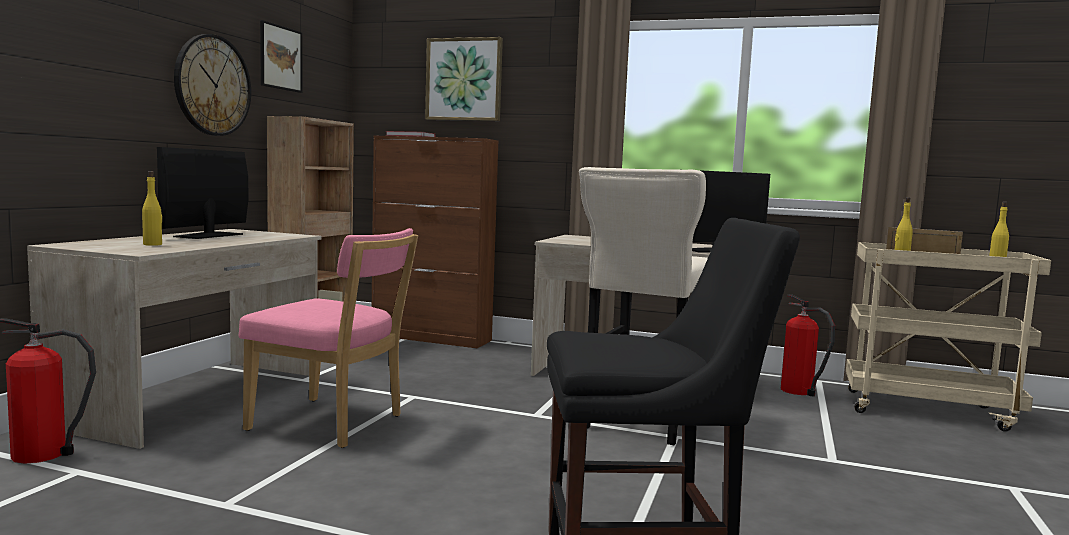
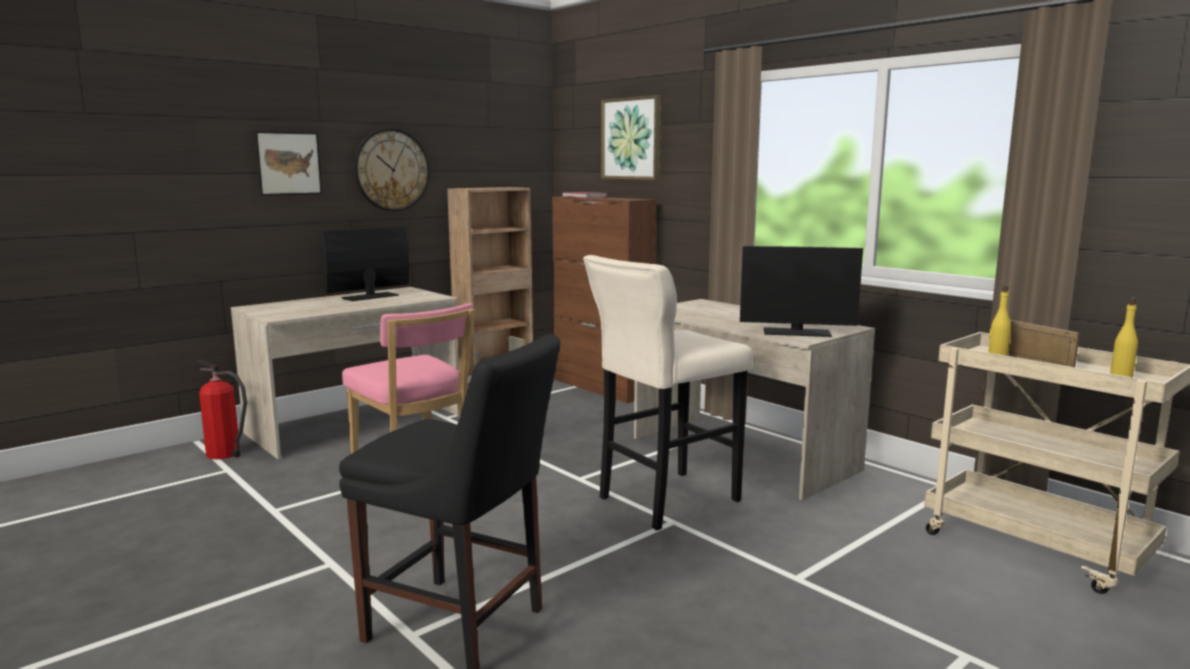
camera: 30 degrees right, 5 degrees up
yellow bottle [142,171,162,246] -> none
picture [260,20,303,93] -> picture moved to [254,131,323,196]
fire extinguisher [781,294,835,397] -> none

